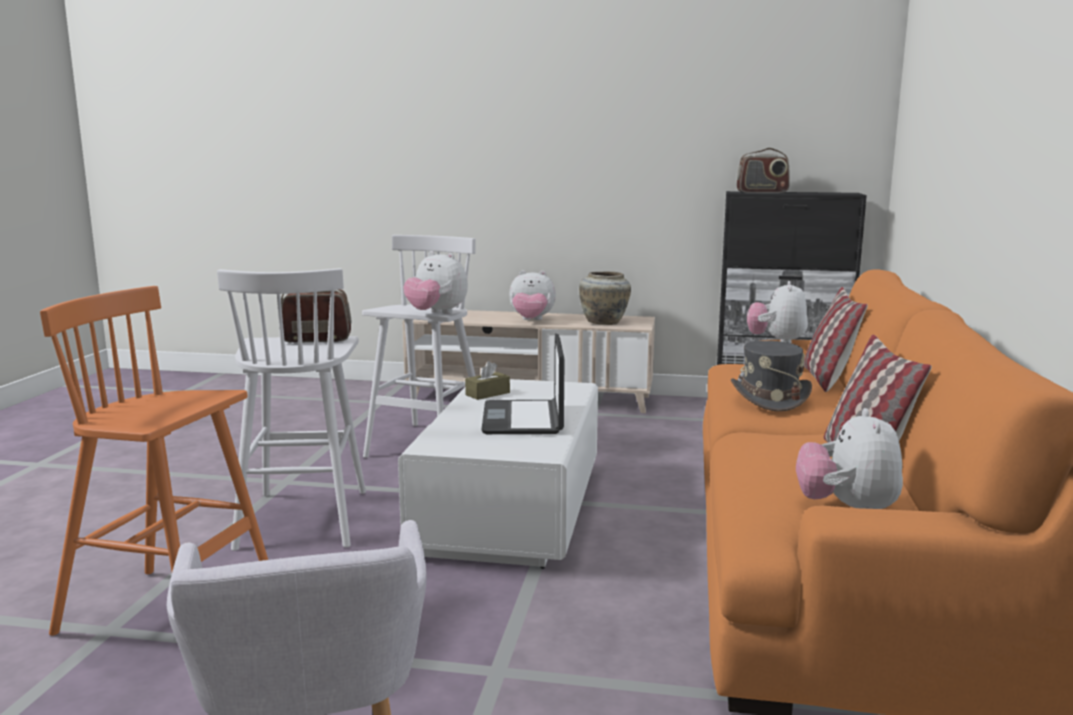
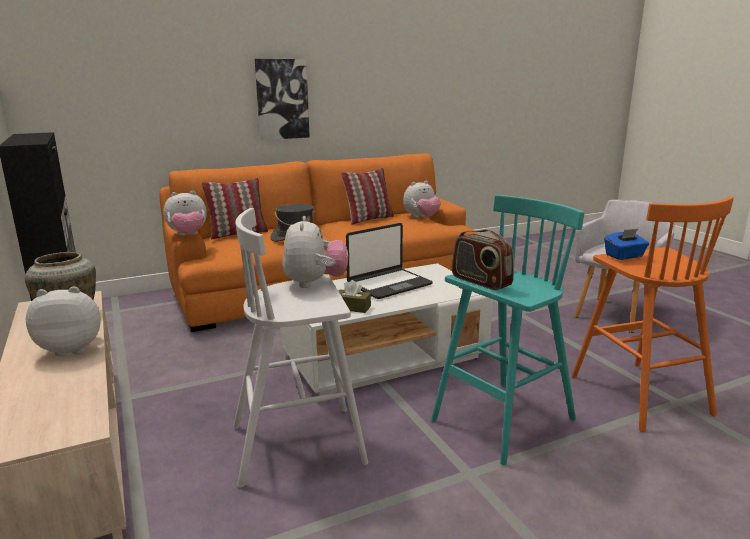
camera: 125 degrees left, 5 degrees up
white stool [217,268,366,551] -> turquoise stool [431,195,584,465]
plush toy [509,270,556,320] -> plush toy turned 75 degrees counterclockwise [25,287,101,356]
radio [737,148,790,193] -> none
none -> picture [255,59,310,140]
none -> blue tissue box [604,229,649,260]

